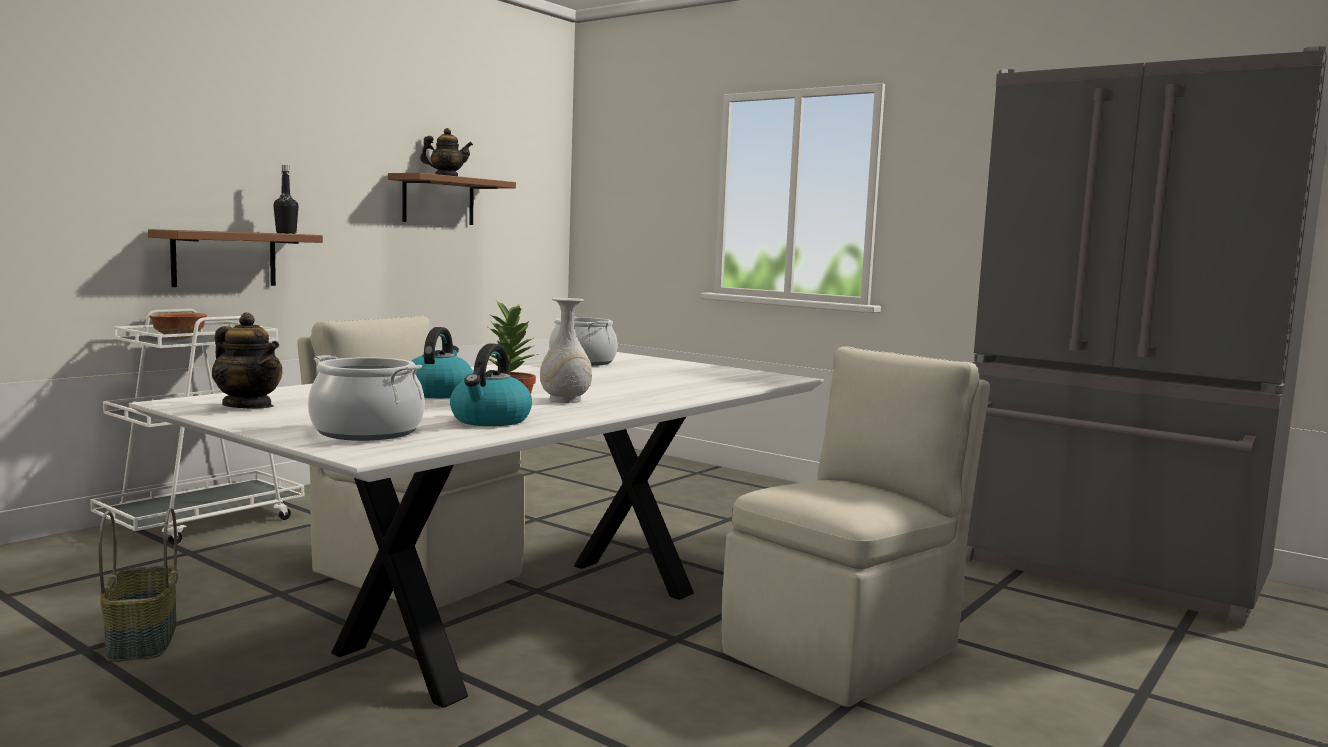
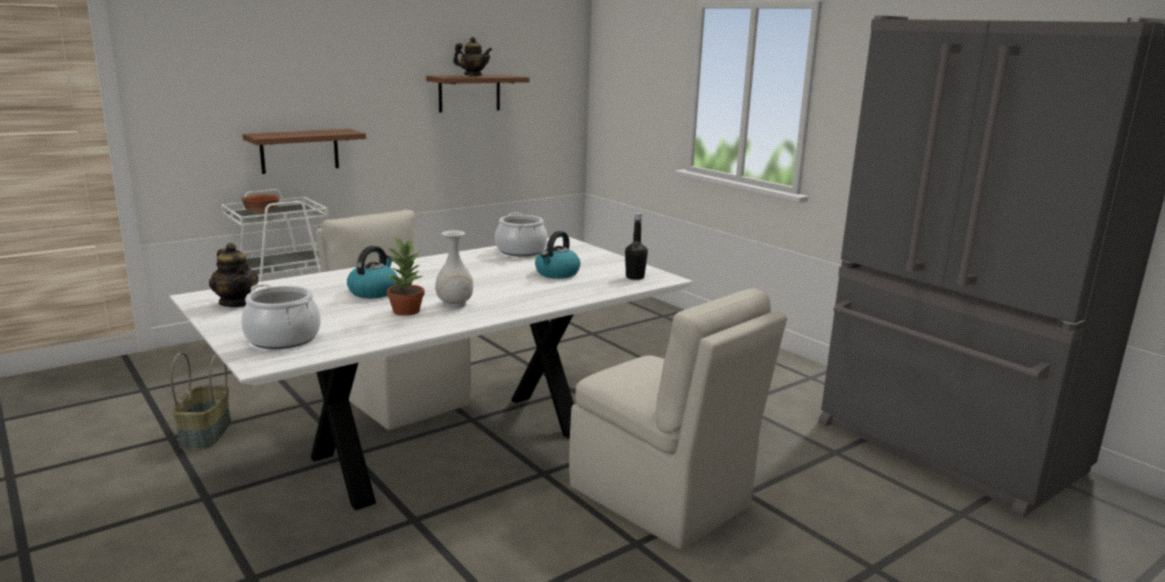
camera: 15 degrees right, 10 degrees up
black bottle [273,165,298,234] -> black bottle moved to [625,213,648,280]
kettle [450,343,532,426] -> kettle moved to [535,231,580,279]
beige chair [722,346,990,707] -> beige chair turned 75 degrees clockwise [569,288,787,550]

